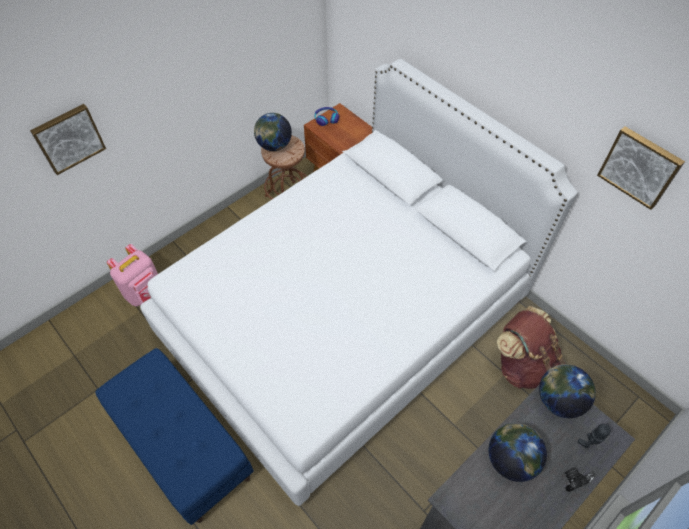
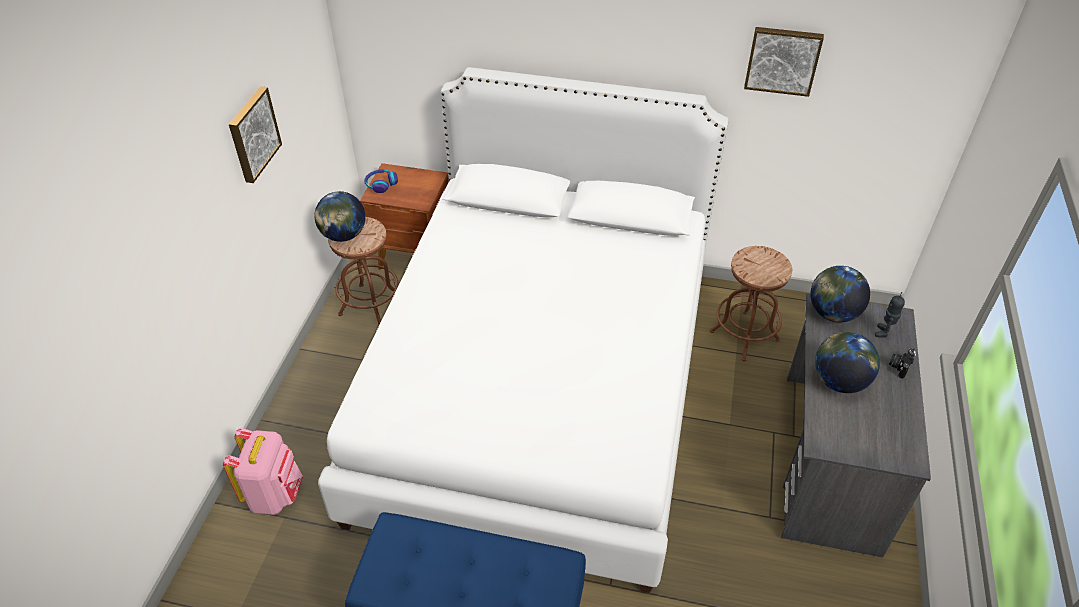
camera: 35 degrees left, 10 degrees down
picture [30,104,106,175] -> picture moved to [229,86,282,183]
brown backpack [497,306,565,389] -> brown stool [710,246,792,362]

